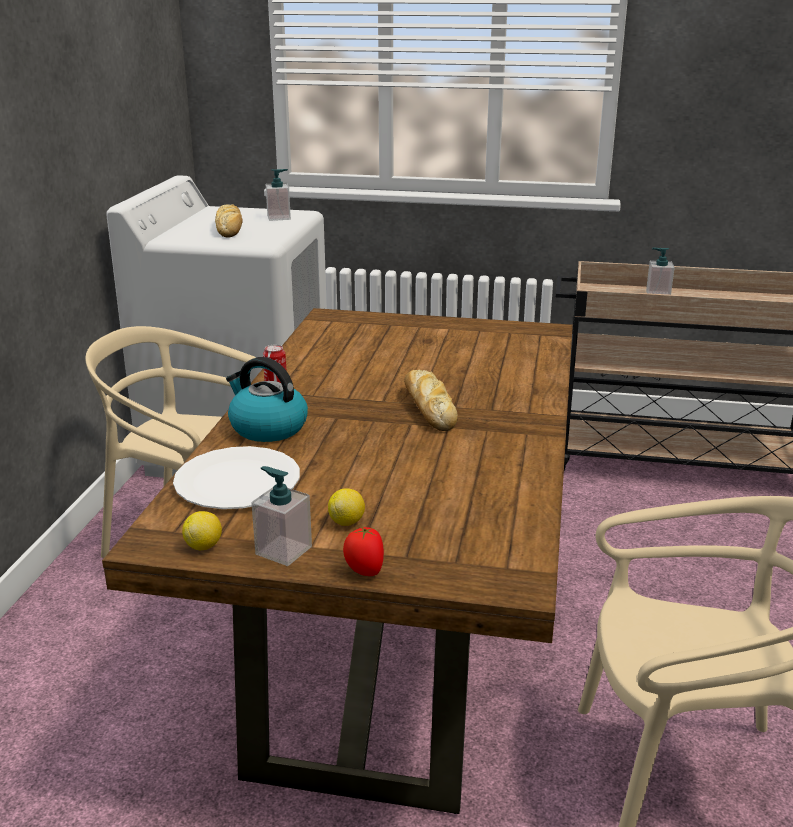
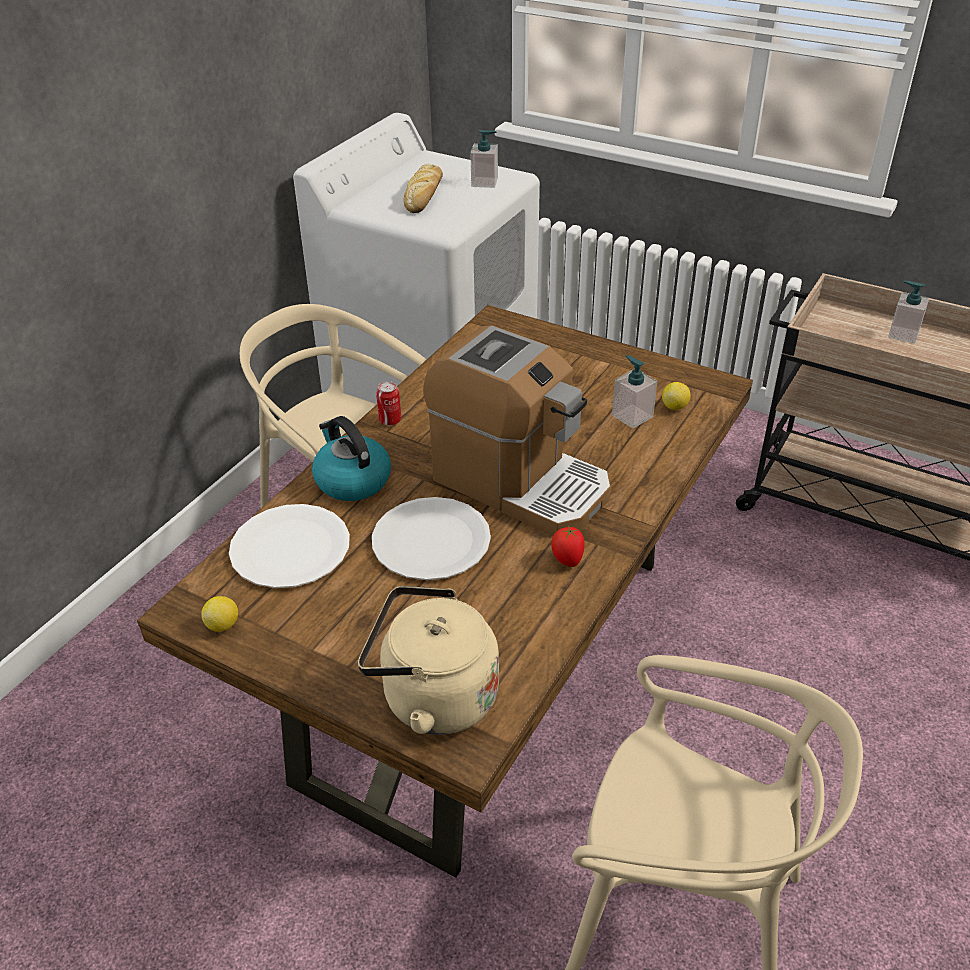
camera: 20 degrees right, 15 degrees up
soap dispenser [252,466,312,566] -> soap dispenser moved to [612,355,657,428]
lemon [328,488,365,526] -> lemon moved to [662,382,691,410]
tomato [343,526,384,576] -> tomato moved to [551,526,584,567]
bread [404,370,458,431] -> coffee machine [423,325,611,536]
none -> beige kettle [358,586,499,735]
none -> white plate [372,497,491,580]

